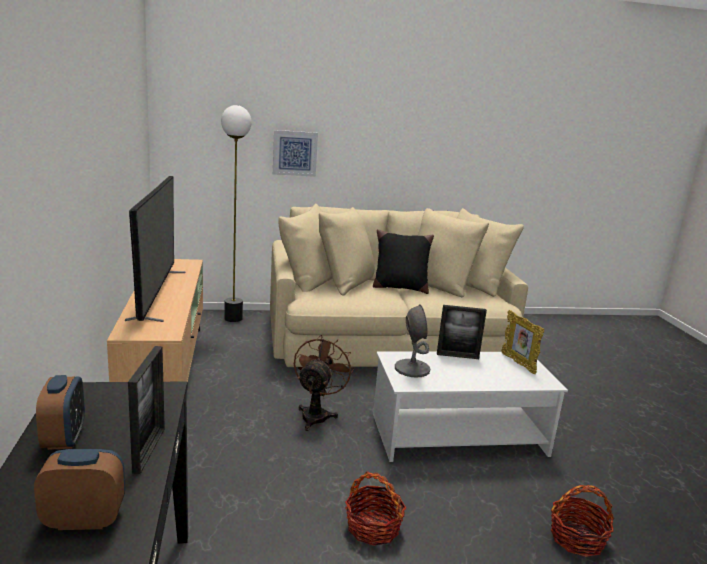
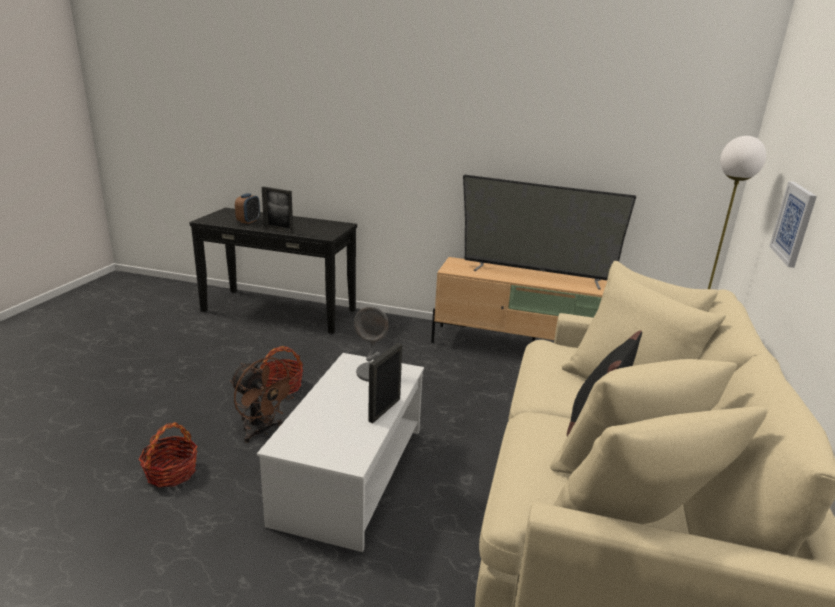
camera: 115 degrees right, 5 degrees up
alarm clock [36,375,85,450] -> none
brown fan [294,335,354,431] -> brown fan moved to [230,357,297,443]
picture frame [501,310,544,374] -> none

